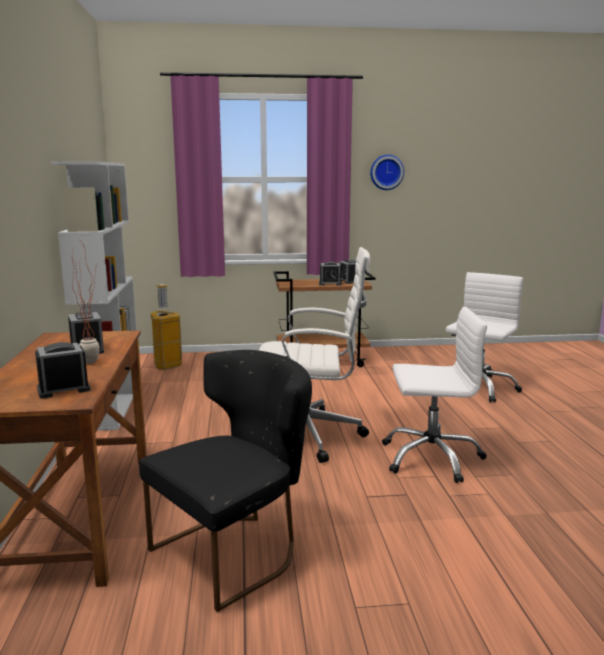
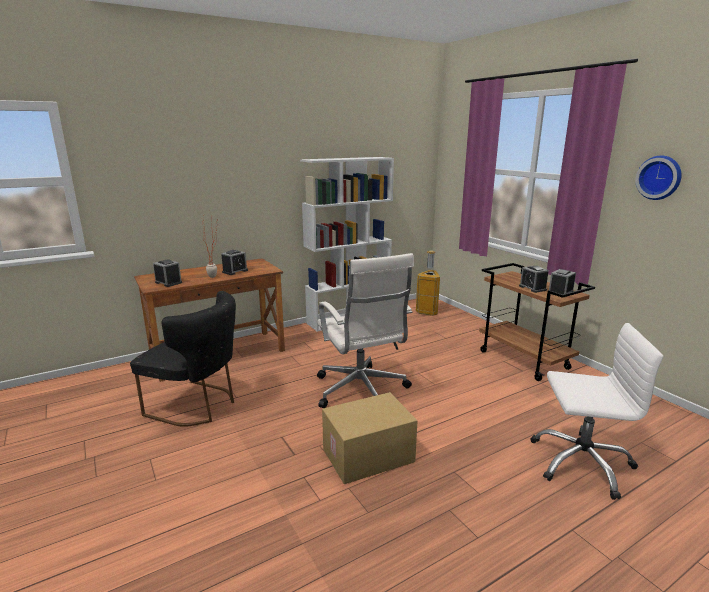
camera: 65 degrees right, 5 degrees up
white office chair [382,307,487,483] -> cardboard box [322,392,418,484]

